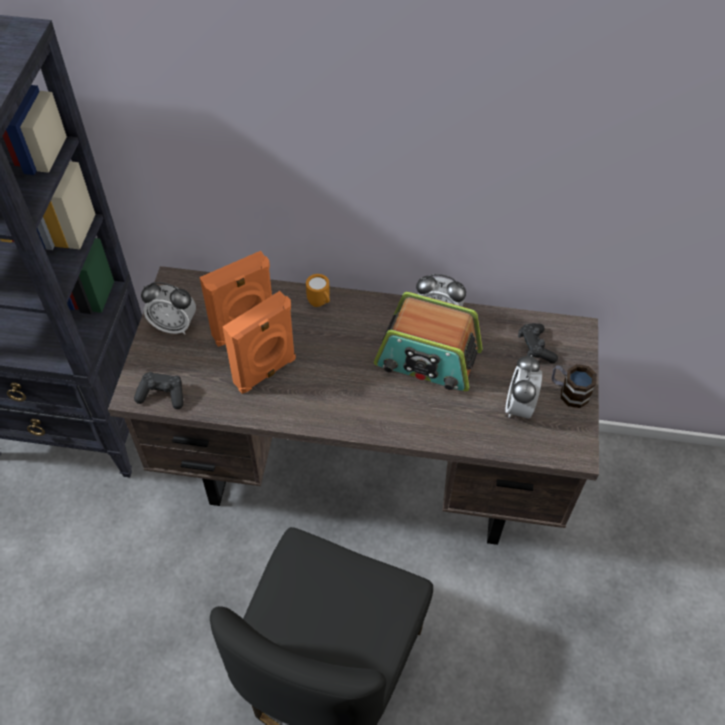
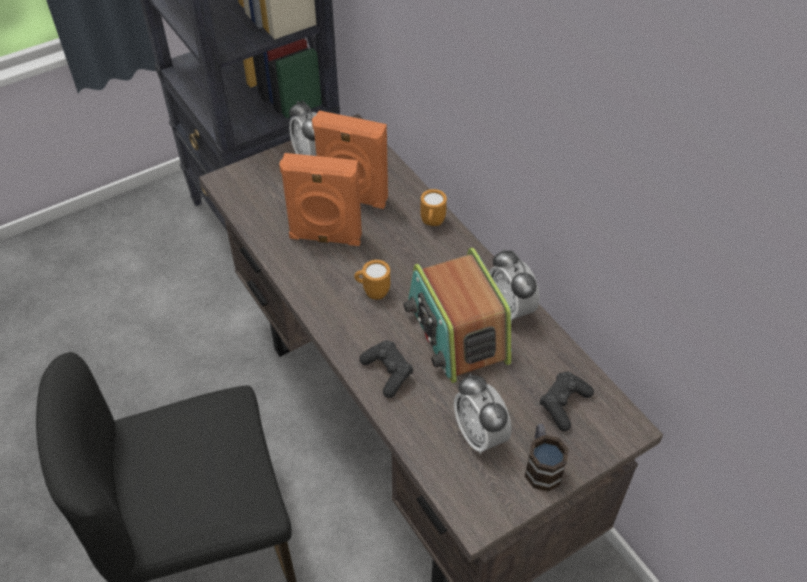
camera: 50 degrees right, 5 degrees down
black game controller [134,372,183,409] -> black game controller moved to [359,340,413,398]
alarm clock [505,355,542,419] -> alarm clock turned 90 degrees counterclockwise [454,374,512,454]
none -> orange mug [354,260,390,300]

